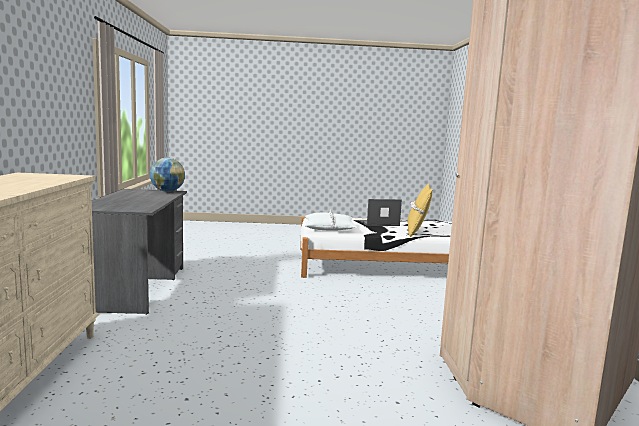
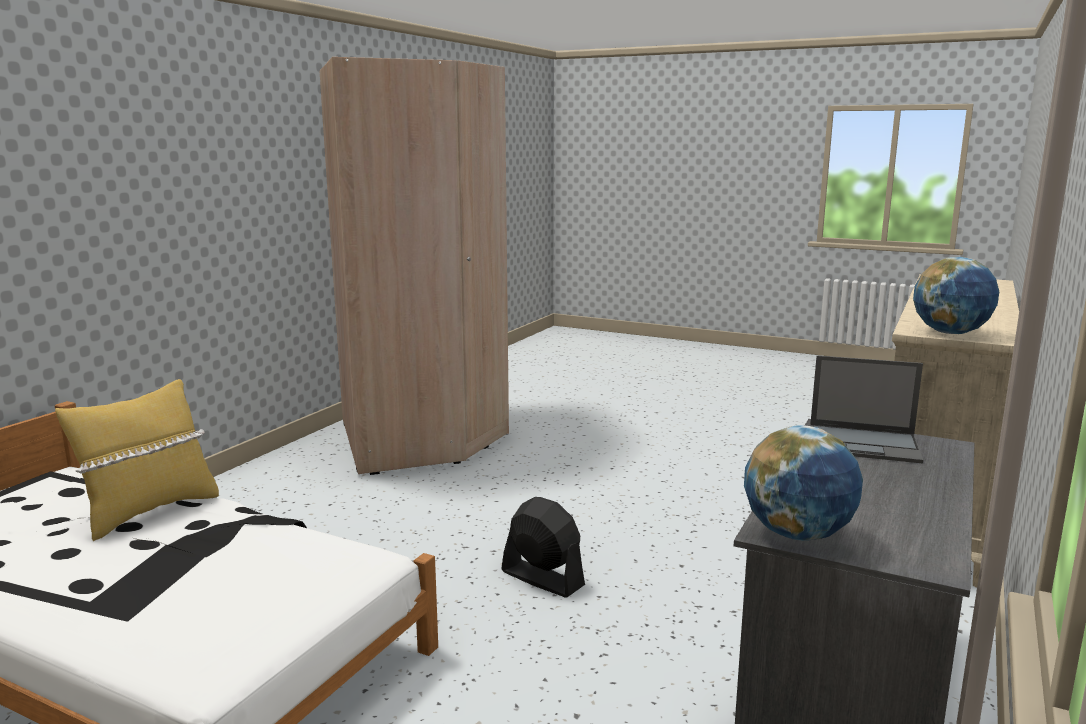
camera: 150 degrees left, 5 degrees up
white pillow [305,210,357,231] -> none
laptop [359,199,402,226] -> laptop moved to [810,355,923,463]
none -> black fan [501,497,585,597]
none -> globe [913,257,999,334]

